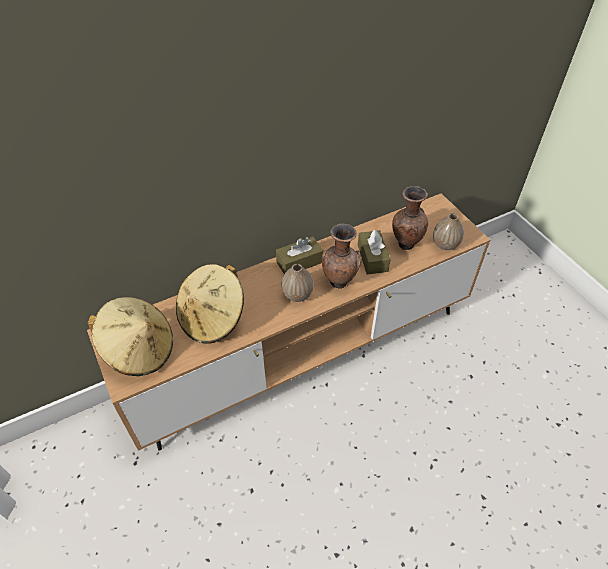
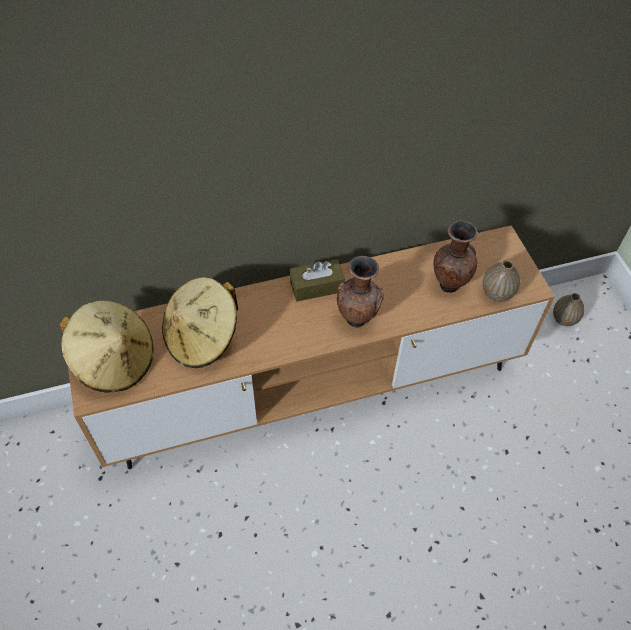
camera: 10 degrees right, 5 degrees up
vase [282,264,313,302] -> vase moved to [553,293,584,326]
brown tissue box [358,229,391,275] -> none

